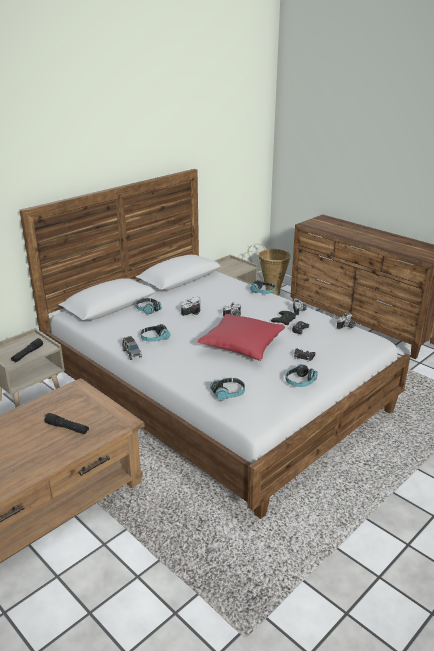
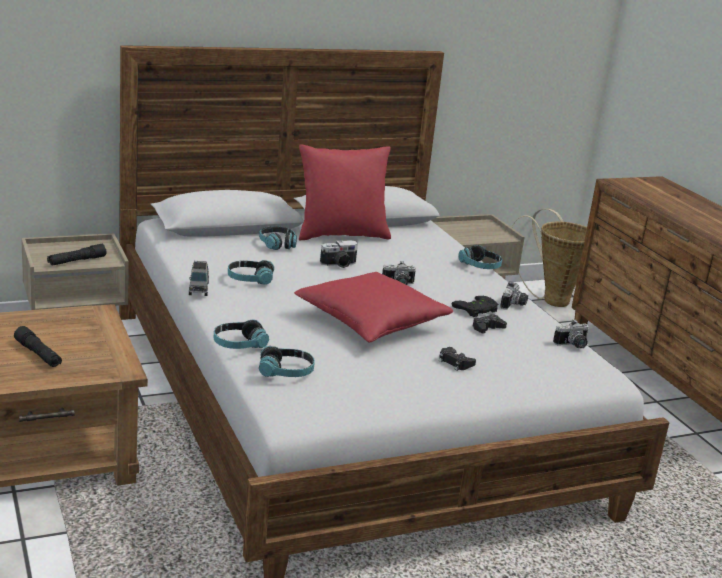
camera: 20 degrees right, 5 degrees down
headphones [286,364,318,387] -> headphones moved to [213,319,269,349]
none -> red pillow [299,144,391,241]

